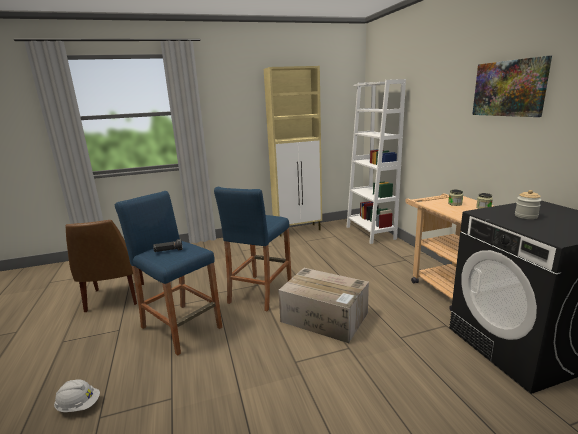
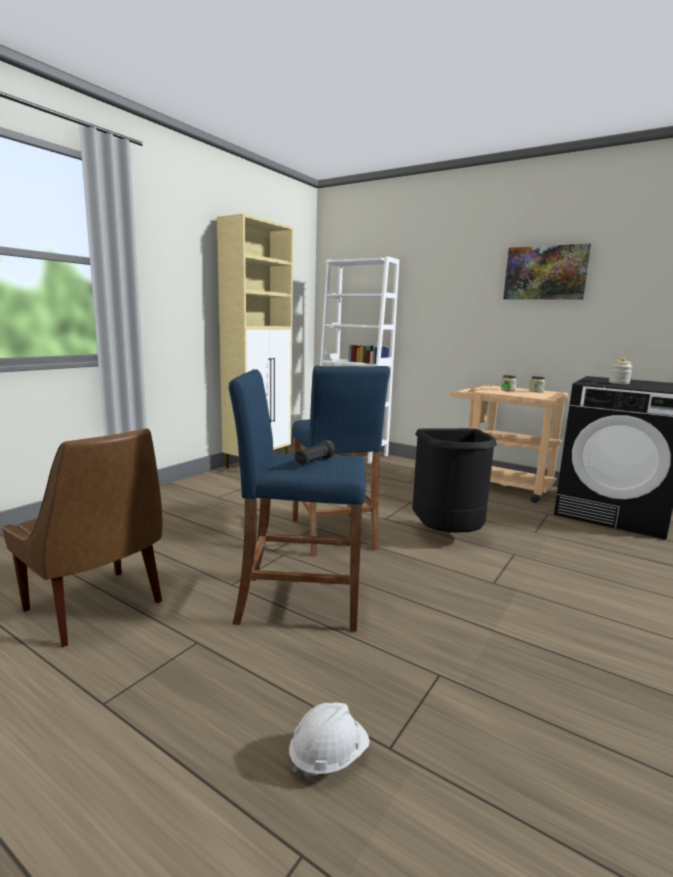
camera: 40 degrees left, 5 degrees down
cardboard box [278,268,369,343] -> black trash can [412,428,497,533]

